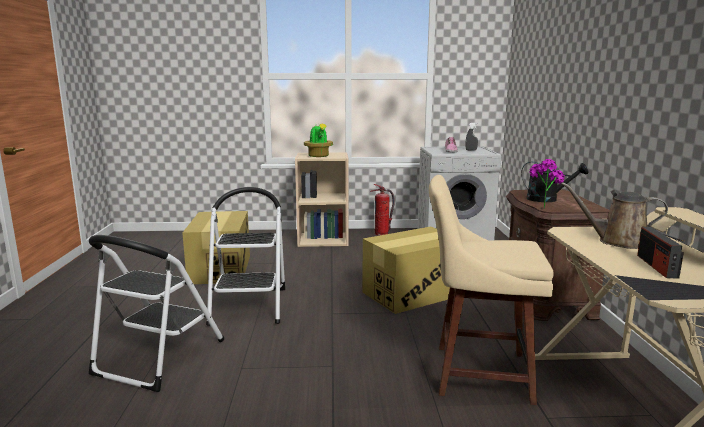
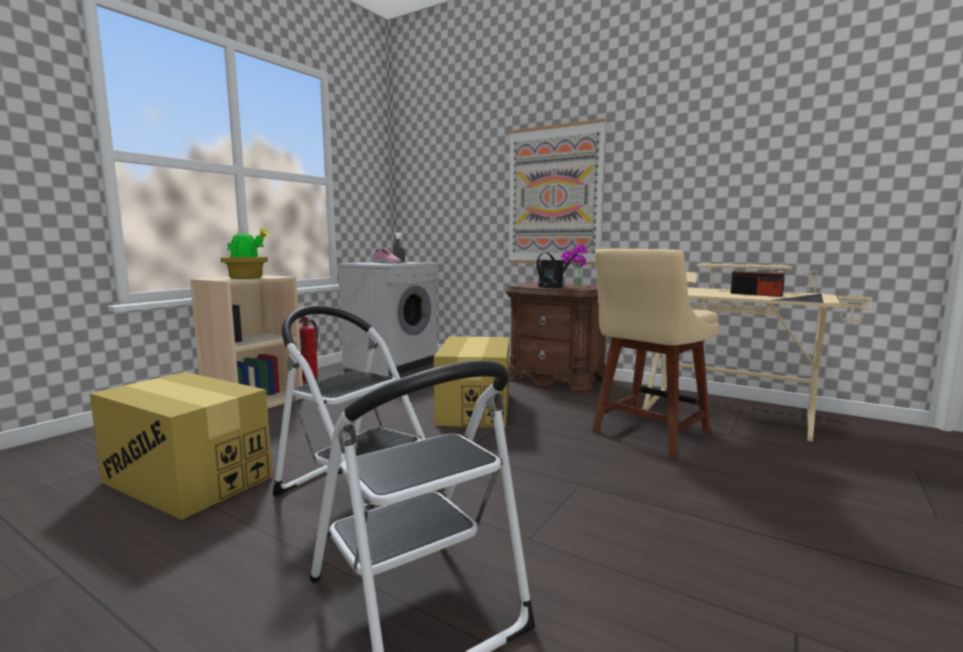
camera: 55 degrees left, 5 degrees down
brown watering can [562,182,668,249] -> none
none -> picture [508,118,606,265]

